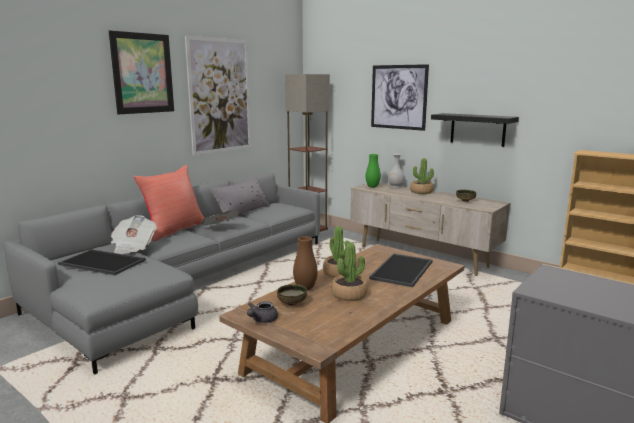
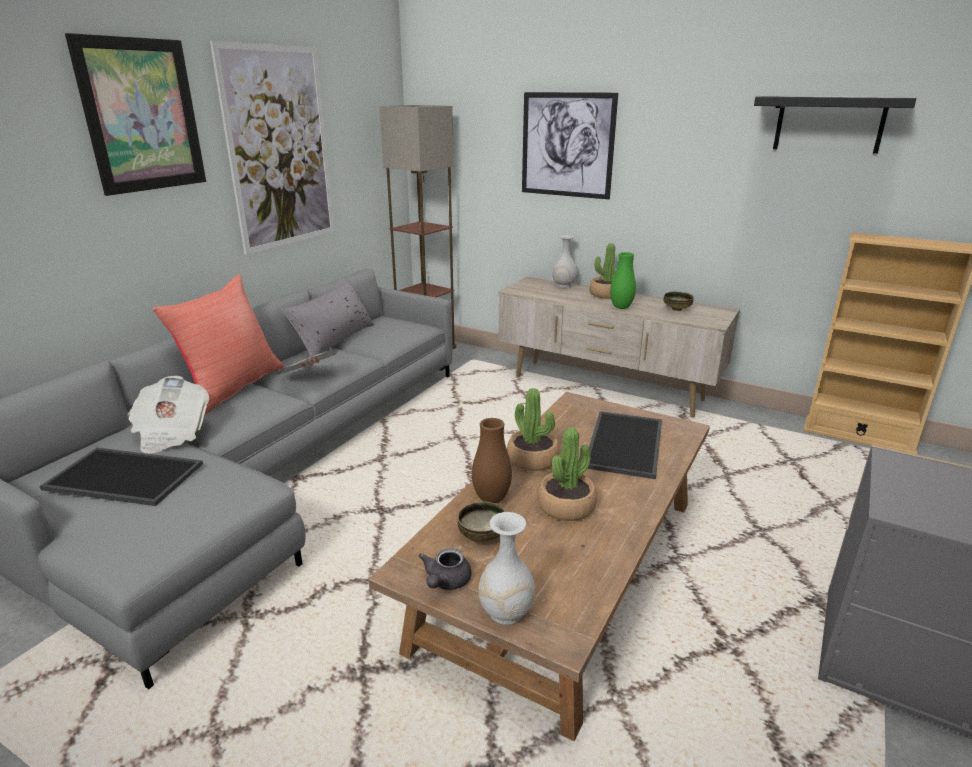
camera: 10 degrees left, 10 degrees up
green vase [365,154,381,188] -> green vase moved to [610,252,636,309]
black shelf [431,113,519,147] -> black shelf moved to [754,96,916,154]
none -> white vase [479,512,535,625]

